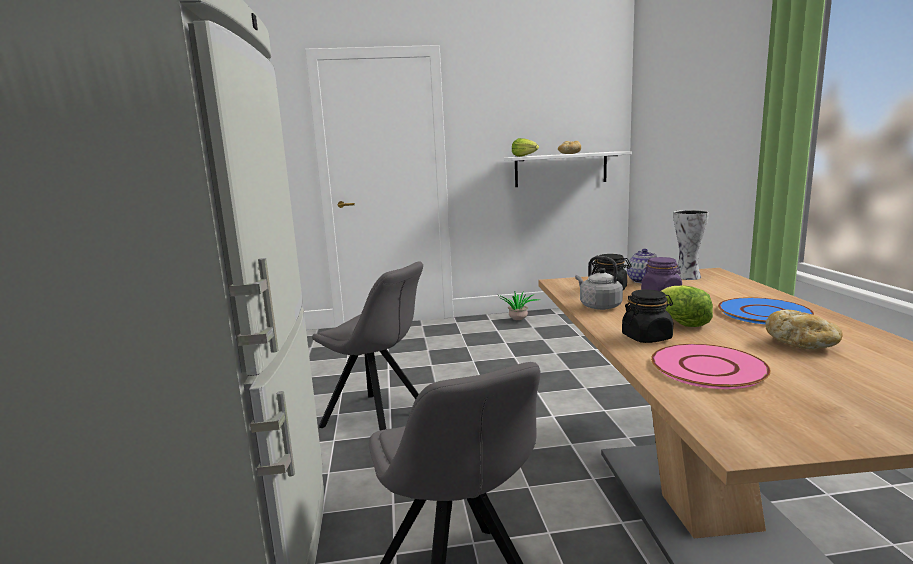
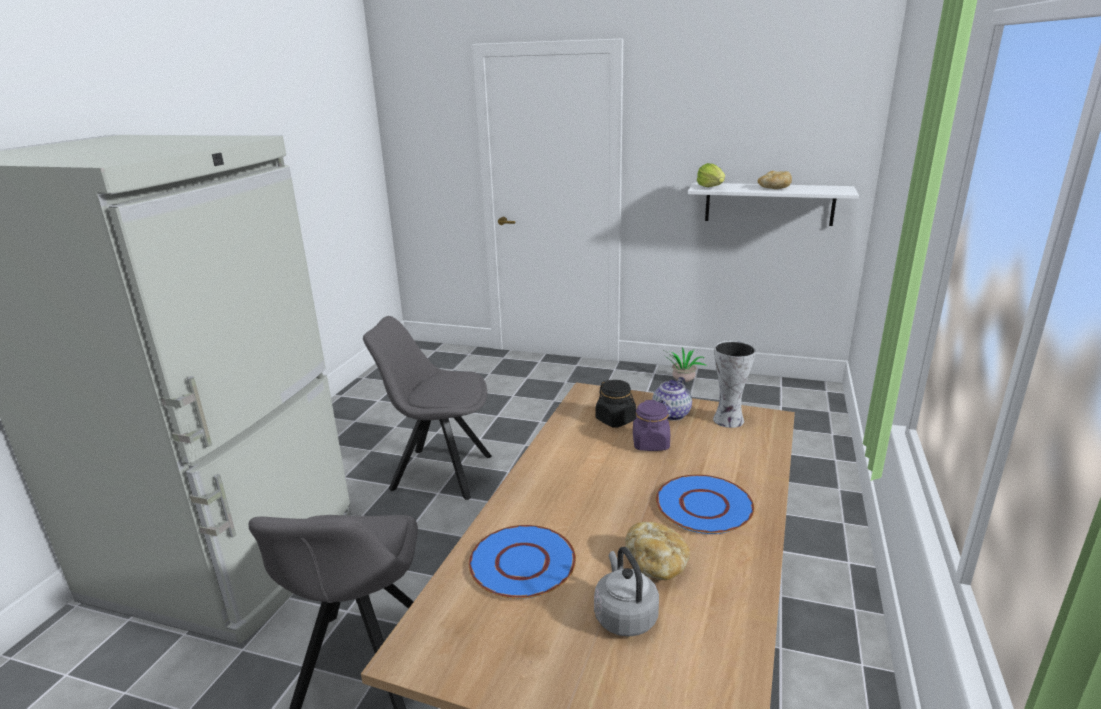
camera: 25 degrees right, 10 degrees up
grey chair [312,262,423,430] -> grey chair turned 135 degrees clockwise [363,316,492,500]
grey kettle [575,256,623,310] -> grey kettle moved to [594,547,659,637]
black jar [622,289,673,343] -> none
pink plate [651,344,771,389] -> blue plate [469,525,576,599]
lettuce [661,285,713,327] -> none

